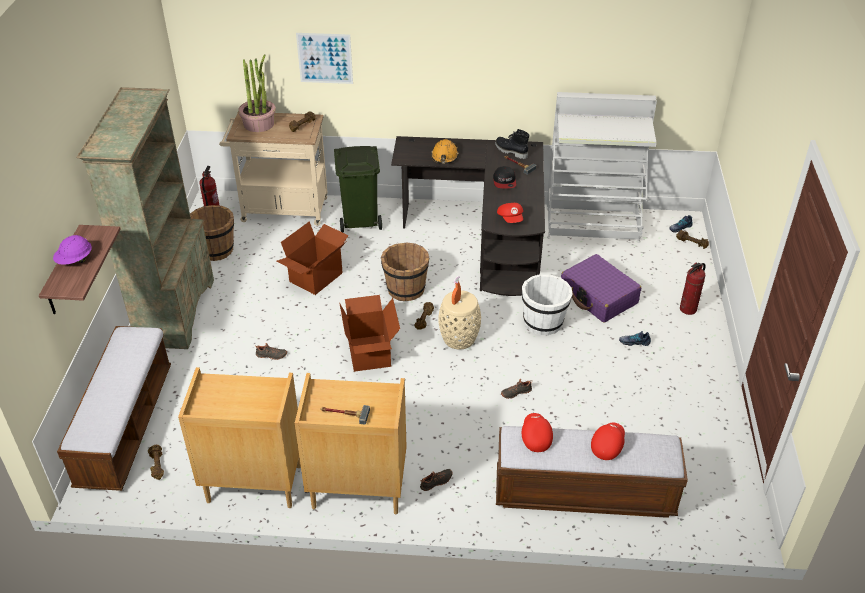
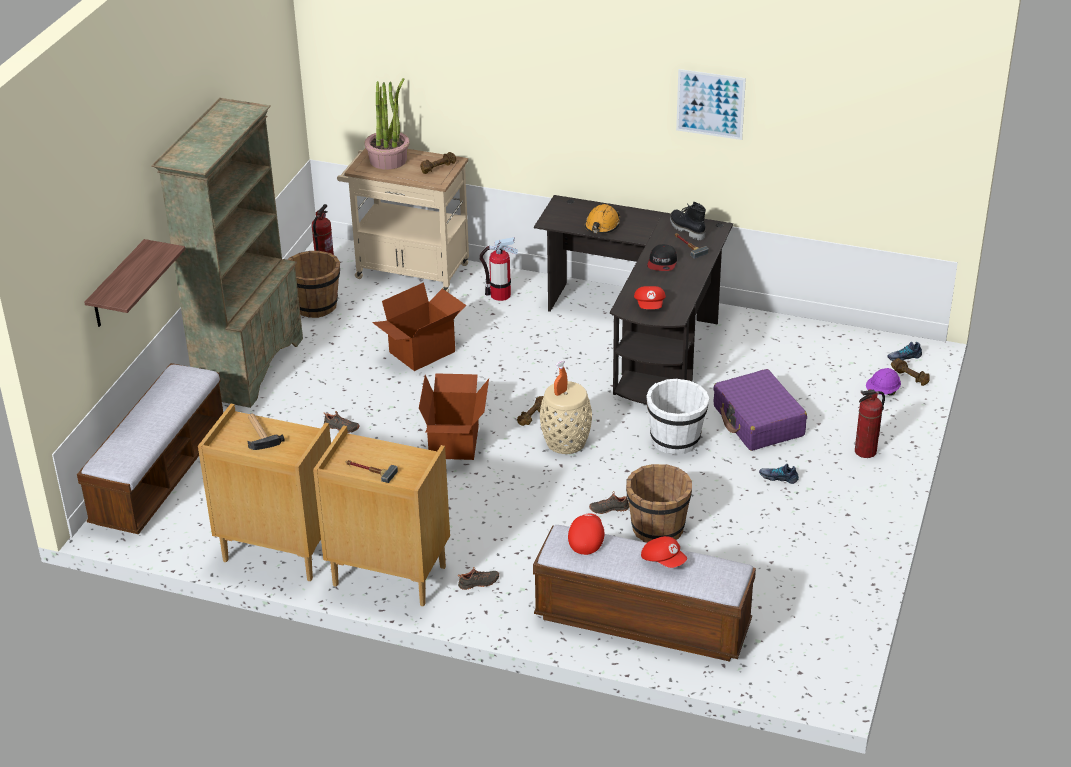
camera: 15 degrees right, 5 degrees down
purple hard hat [53,235,92,265] -> purple hard hat moved to [866,368,901,395]
brown dumbbell [148,445,164,480] -> none
picture [296,33,353,84] -> picture moved to [676,69,746,140]
green trash can [334,146,382,233] -> fire extinguisher [480,237,518,301]
brown bucket [381,242,429,301] -> brown bucket moved to [626,464,692,543]
white shoe rack [547,92,657,243] -> none
red cap [591,423,625,460] -> red cap turned 90 degrees clockwise [641,536,687,568]
none -> hammer [247,414,285,450]

